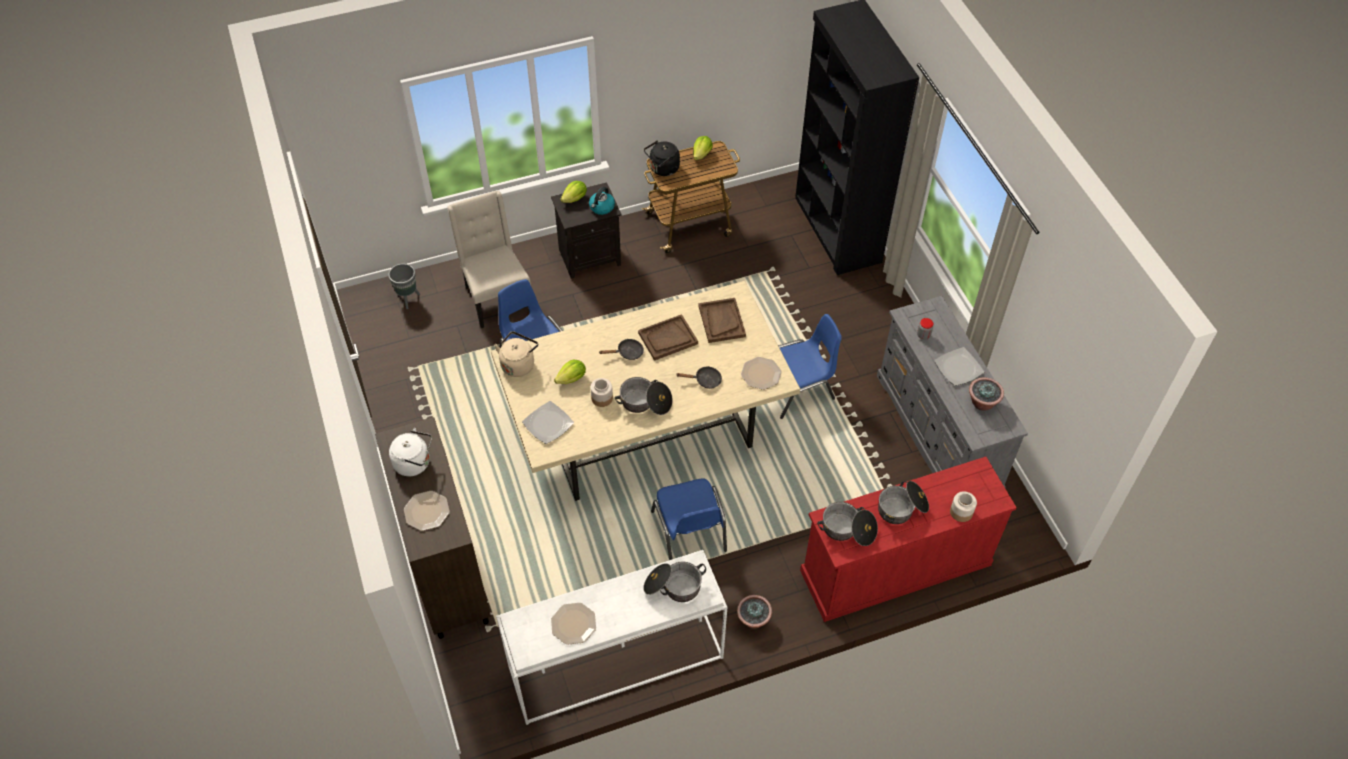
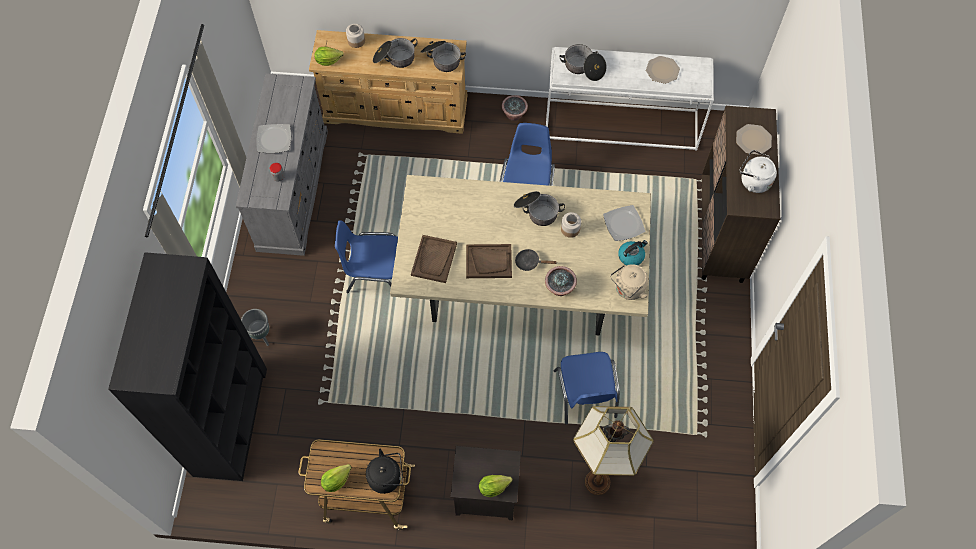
camera: 155 degrees left, 10 degrees up
grey planter [388,263,420,309] -> grey planter moved to [241,309,269,346]
beige chair [447,191,531,328] -> floor lamp [573,406,654,495]
lettuce [554,359,586,384] -> lettuce moved to [314,47,344,66]
kettle [589,187,615,215] -> kettle moved to [618,240,648,266]
black frying pan [677,366,722,389] -> none
plate [741,357,782,390] -> none
red dresser [800,457,1017,622] -> beige dresser [309,30,467,134]
potted plant [969,378,1004,411] -> potted plant moved to [545,266,577,296]

